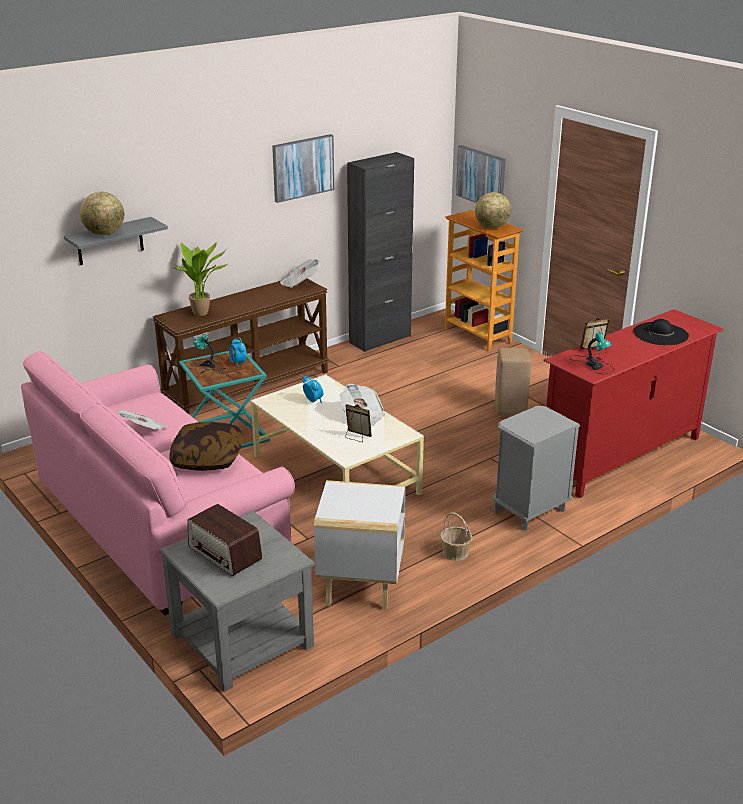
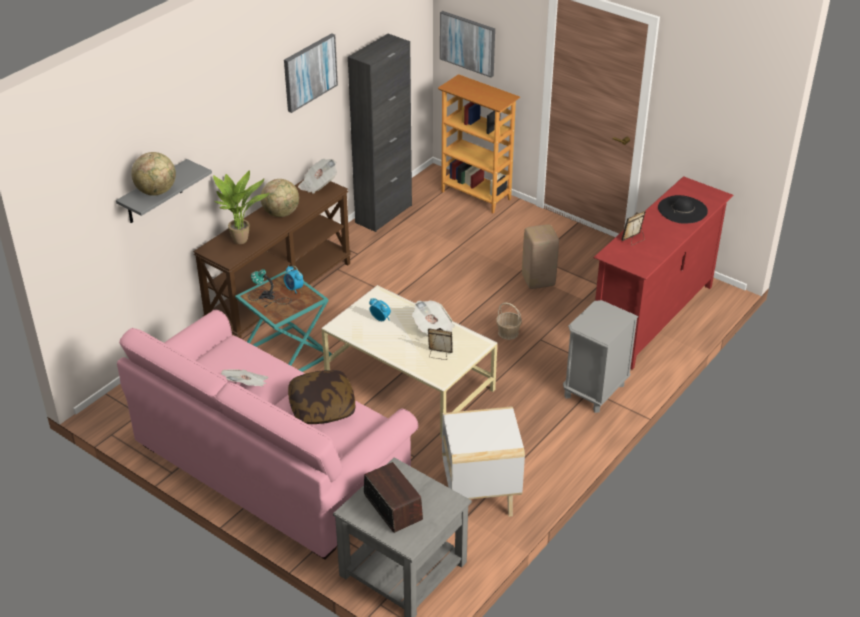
camera: 15 degrees left, 10 degrees up
radio [188,504,262,576] -> radio turned 150 degrees counterclockwise [364,462,423,533]
basket [440,512,472,561] -> basket moved to [496,302,522,340]
globe [475,192,511,229] -> globe moved to [261,179,299,217]
table lamp [569,332,615,374] -> none

